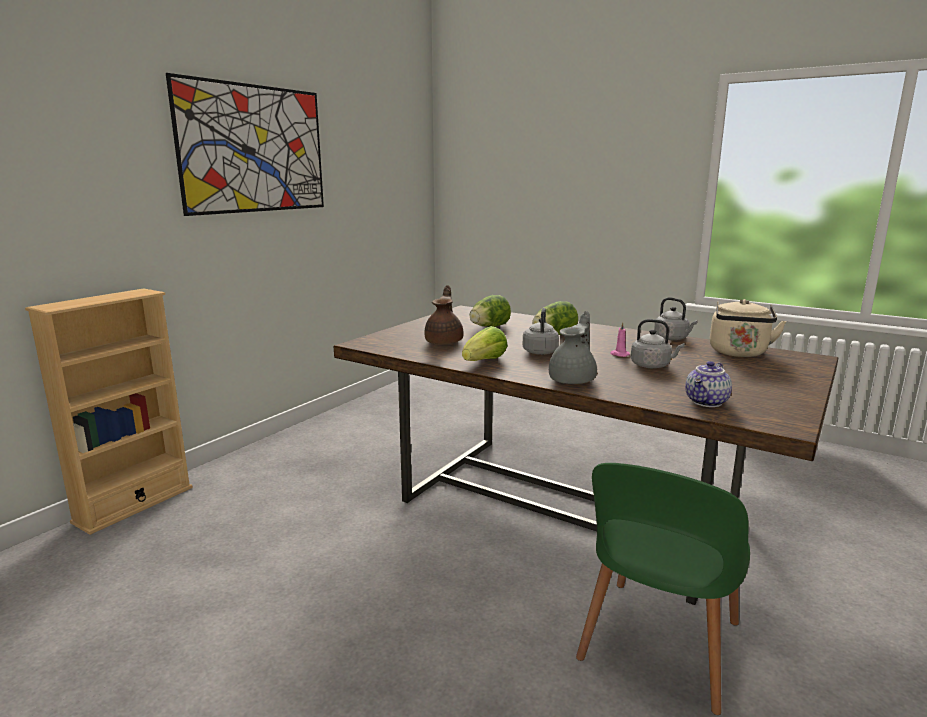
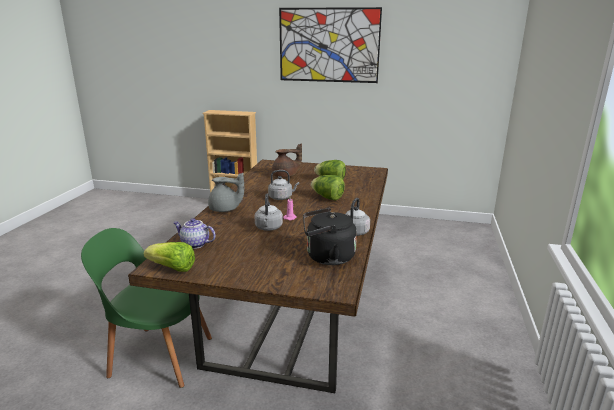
camera: 70 degrees right, 5 degrees up
lettuce [462,326,508,361] -> lettuce moved to [143,242,195,272]
beige kettle [710,299,787,357] -> black kettle [303,208,357,265]

